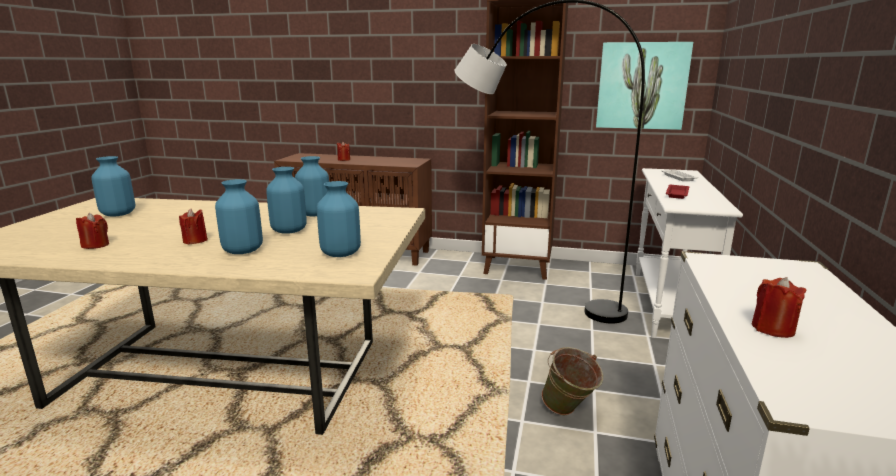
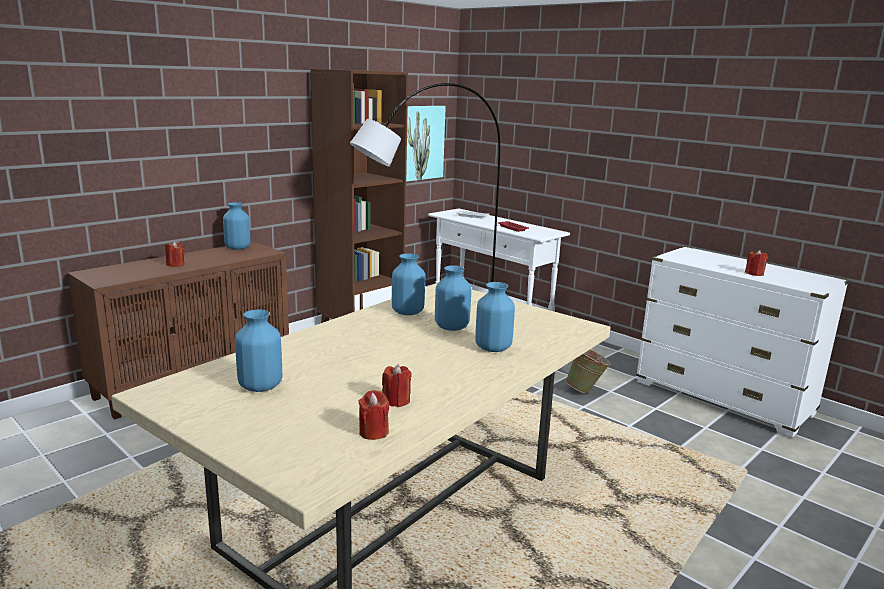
camera: 60 degrees left, 0 degrees up
red candle [179,209,208,245] -> red candle moved to [358,390,389,440]
blue vase [317,181,361,257] -> blue vase moved to [223,202,250,250]

